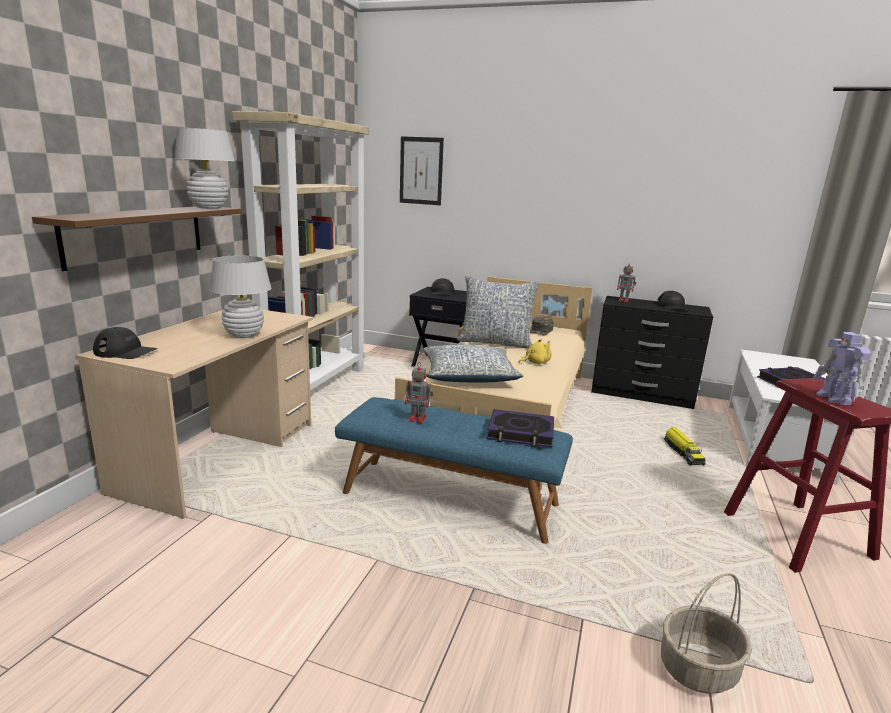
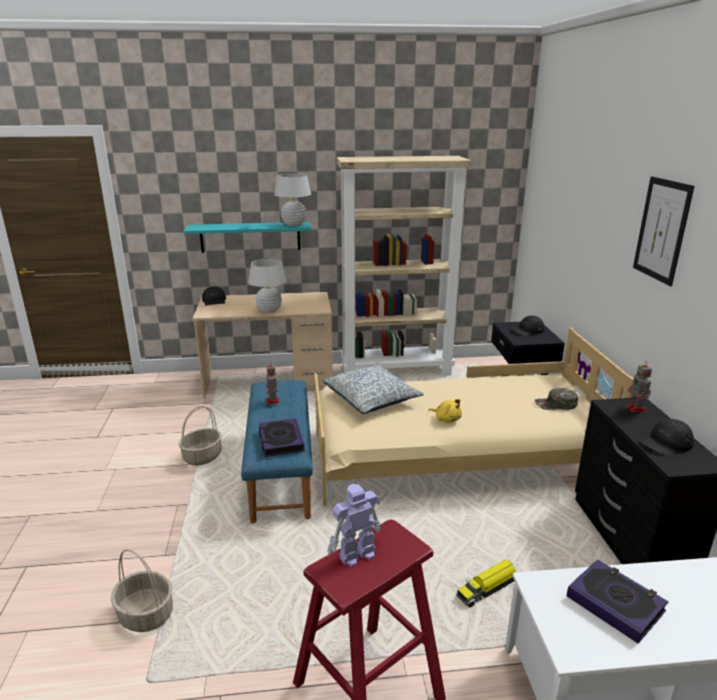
camera: 65 degrees right, 5 degrees up
brown shelf [32,206,242,271] -> turquoise shelf [183,222,311,253]
picture [400,136,444,205] -> picture moved to [633,176,694,286]
pillow [457,275,540,349] -> none
none -> basket [179,406,222,466]

